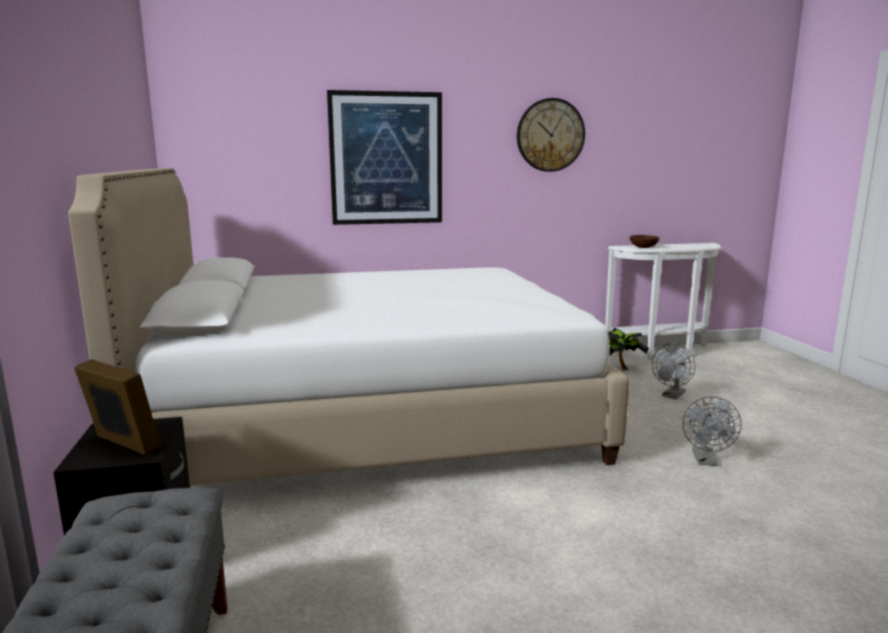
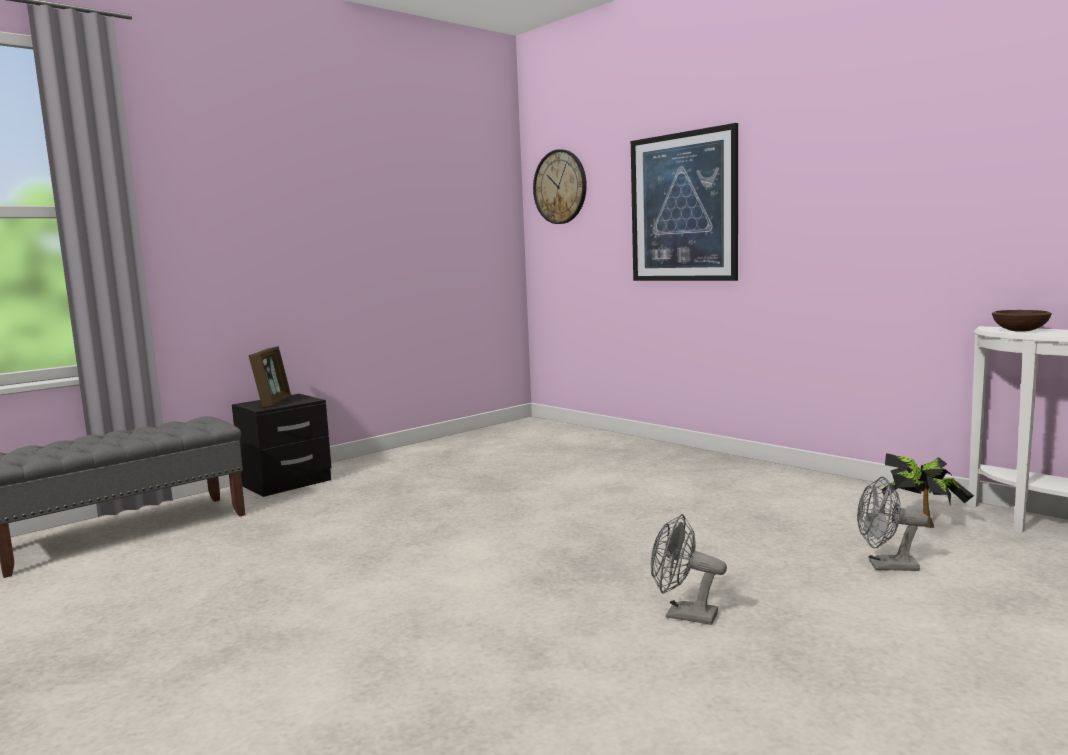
camera: 60 degrees right, 5 degrees down
white bed [68,168,630,486] -> none
wall clock [517,98,585,172] -> wall clock moved to [533,149,587,224]
grey fan [683,397,742,466] -> grey fan turned 45 degrees clockwise [651,514,727,625]

